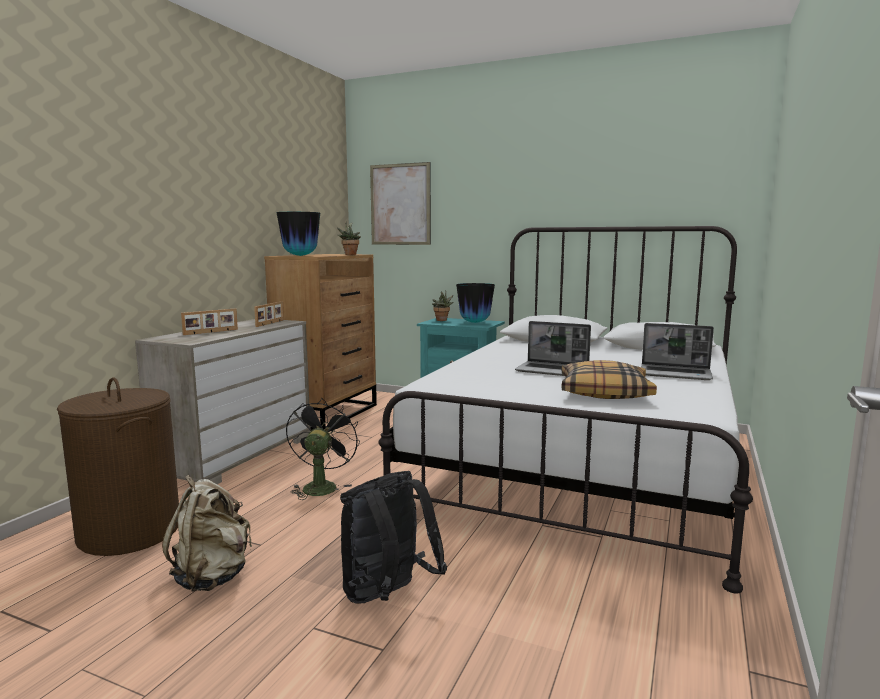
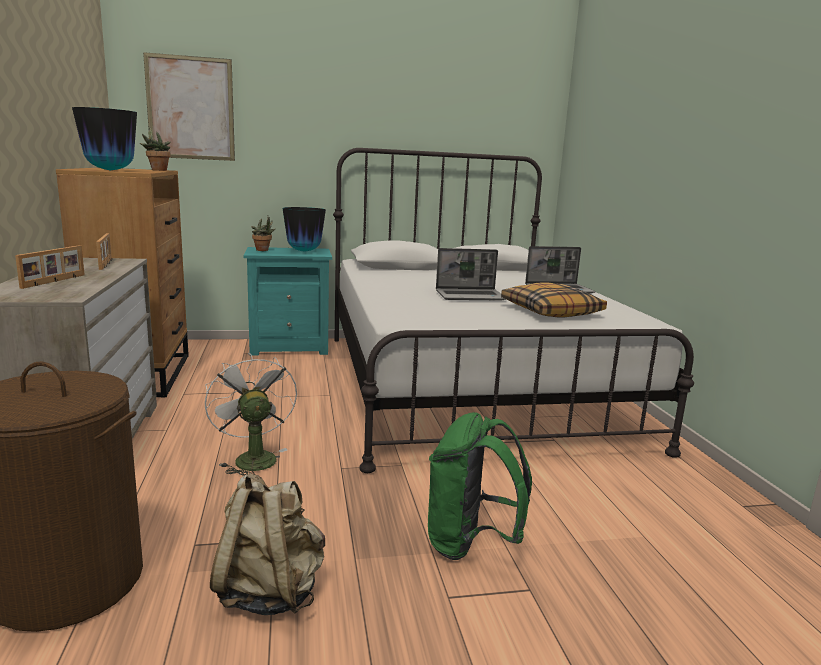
camera: 35 degrees left, 5 degrees up
black fan [286,398,360,500] -> white fan [205,353,297,476]
black backpack [340,471,447,603] -> green backpack [428,412,532,560]

